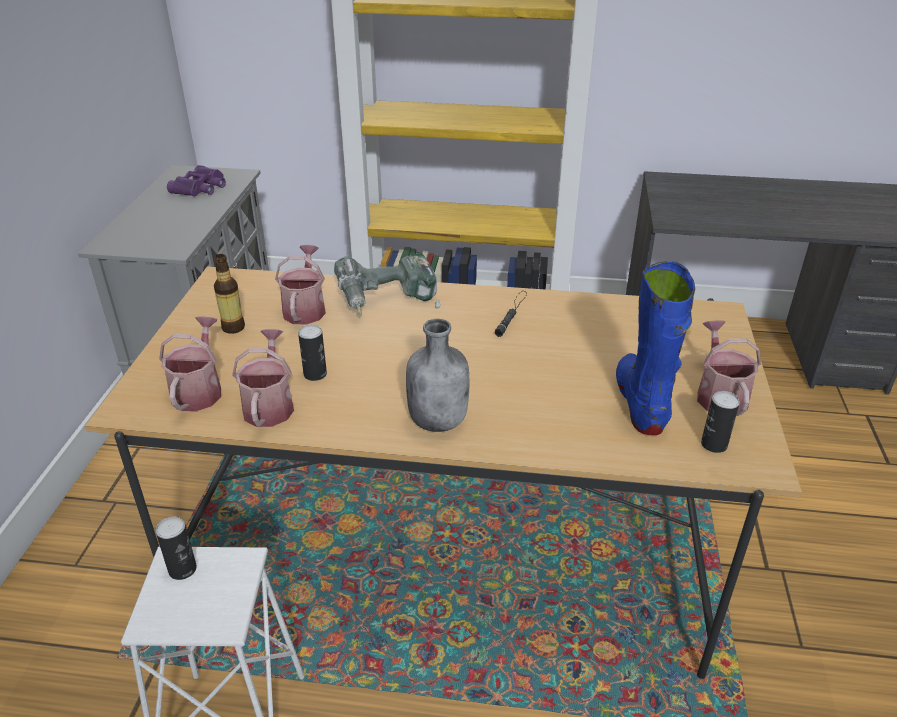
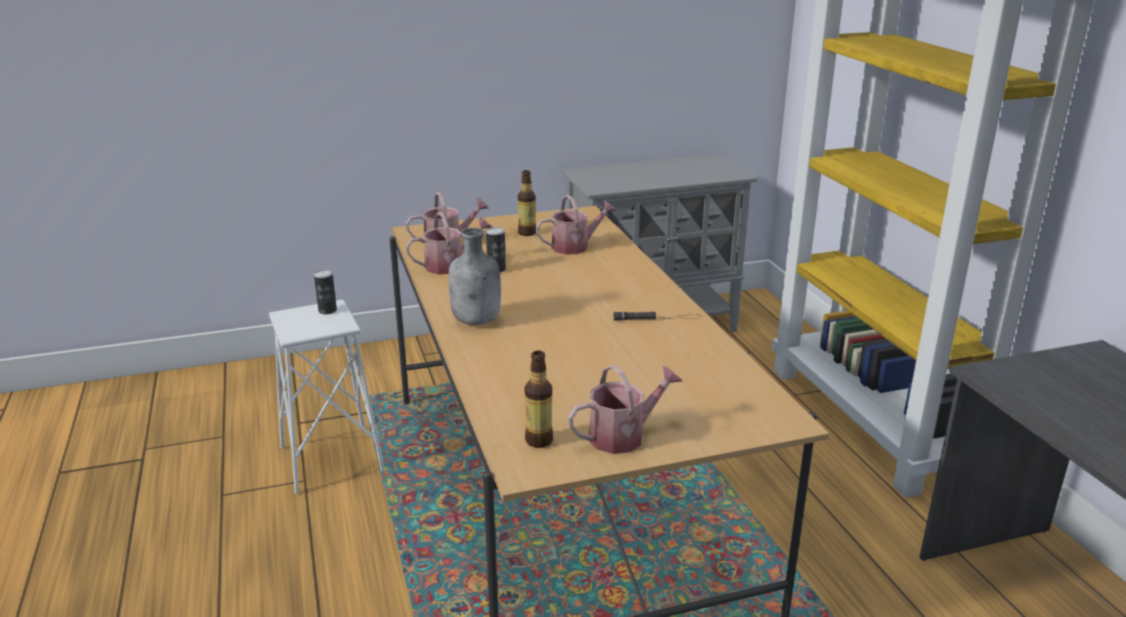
camera: 65 degrees right, 10 degrees down
purple binoculars [167,165,226,196] -> none
power drill [334,253,440,316] -> none
blue boot [616,261,695,435] -> none
can [701,391,740,453] -> bottle [525,351,553,448]

